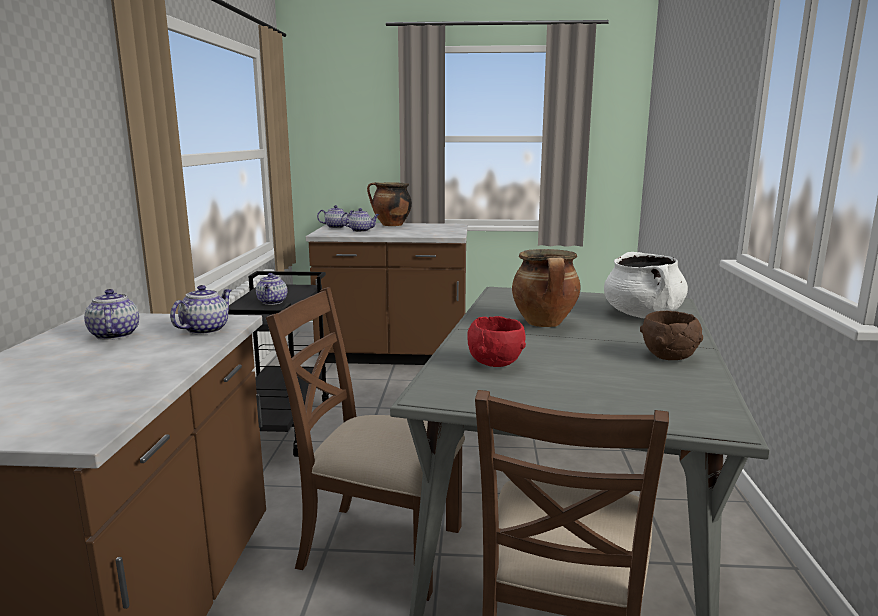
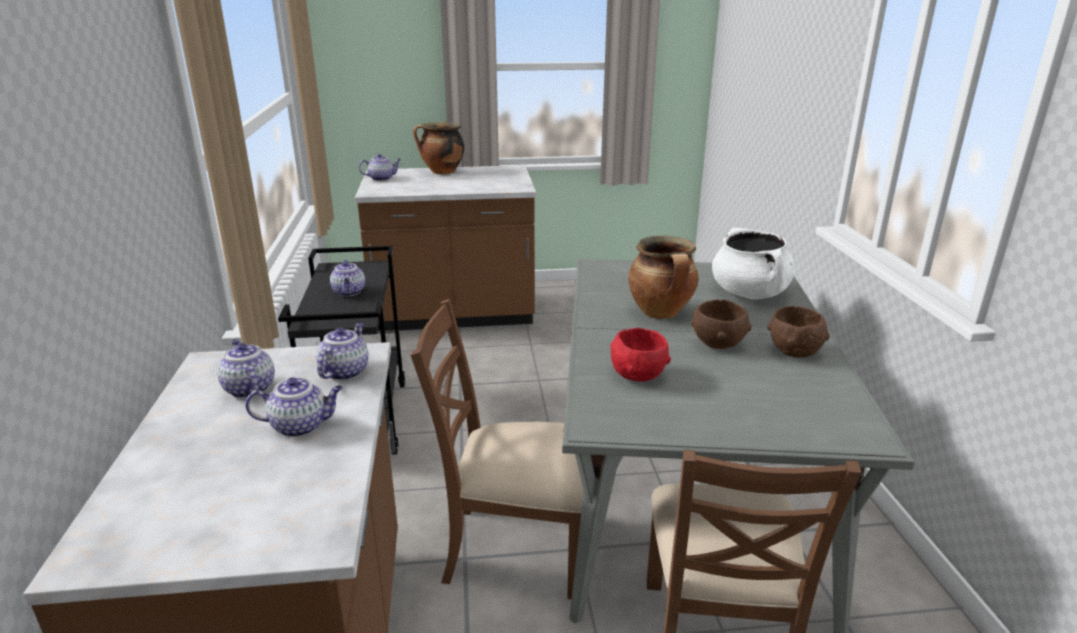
camera: 10 degrees left, 10 degrees up
teapot [341,208,380,232] -> teapot moved to [245,377,343,437]
none -> brown bowl [691,300,752,349]

